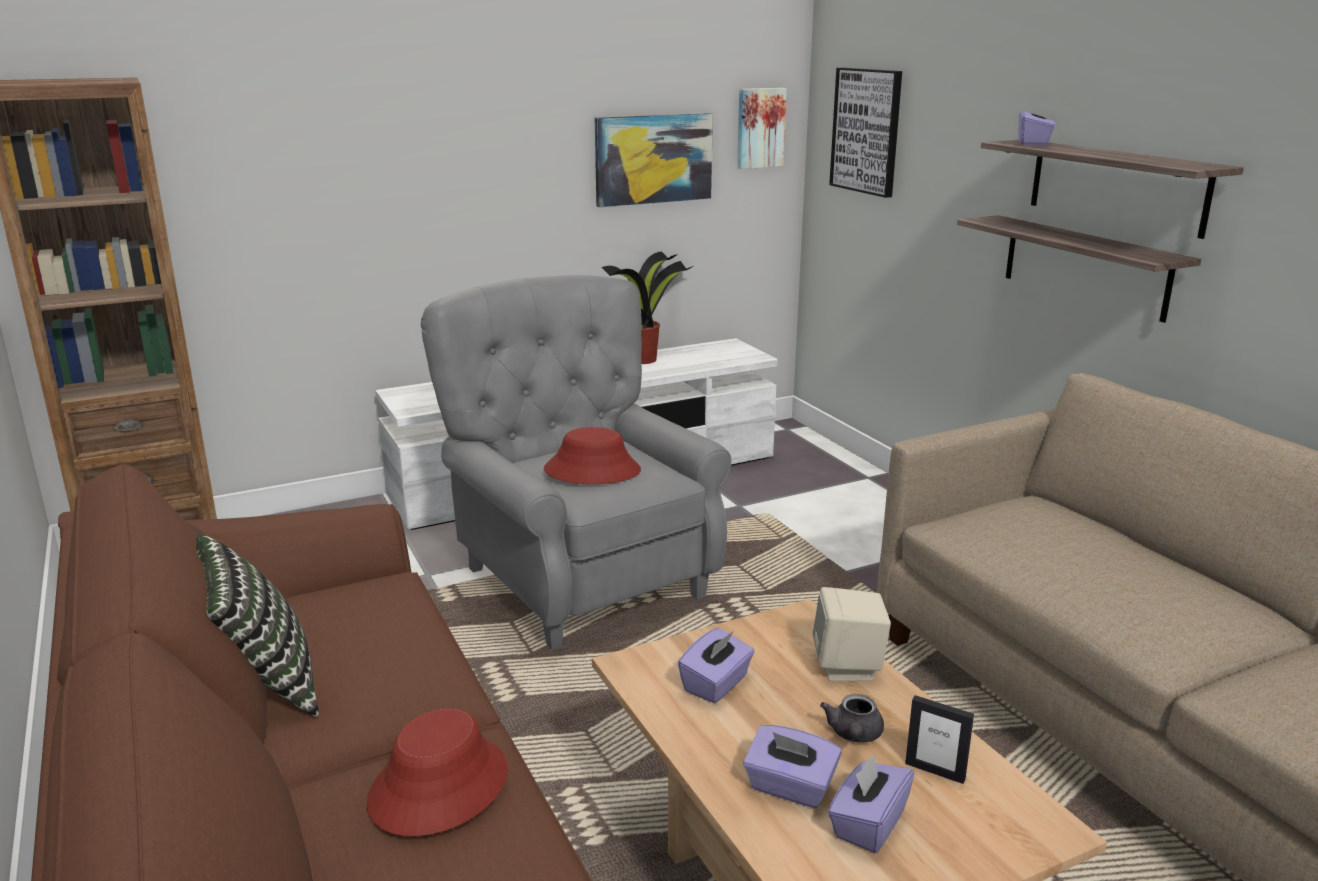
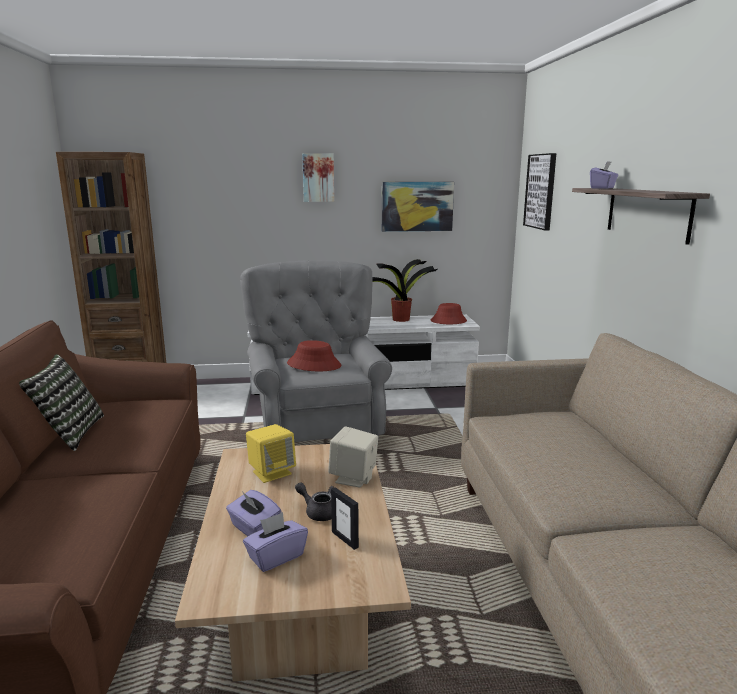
camera: 20 degrees right, 5 degrees down
red hat [367,708,508,837] -> red hat moved to [431,303,467,324]
purple tissue box [678,628,755,703] -> yellow speaker [246,424,296,483]
picture [737,88,787,169] -> picture moved to [302,153,334,202]
grey teapot [820,694,884,743] -> grey teapot turned 90 degrees clockwise [295,482,334,521]
shelf [957,215,1201,323] -> none

